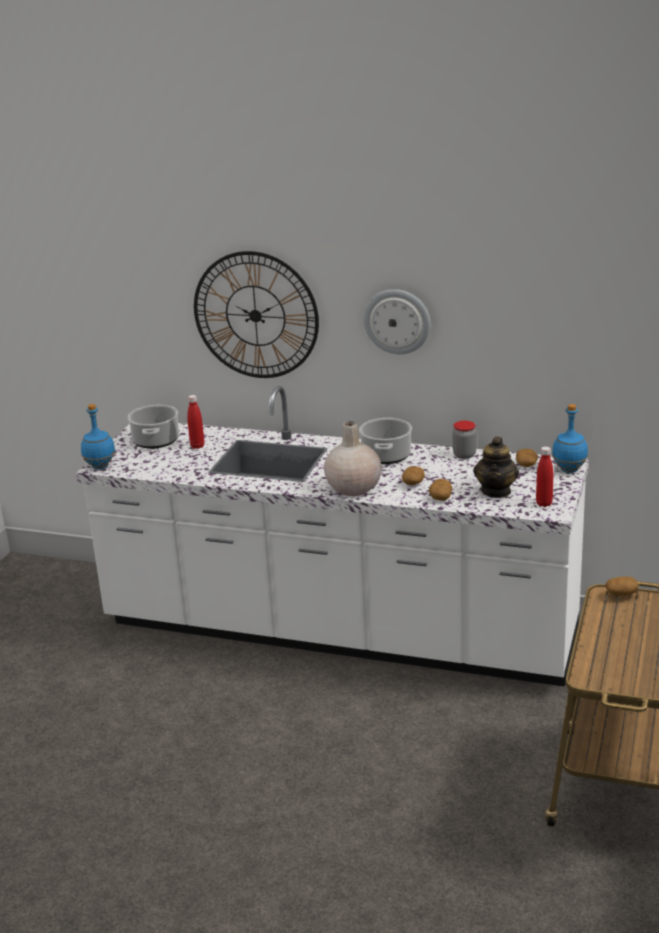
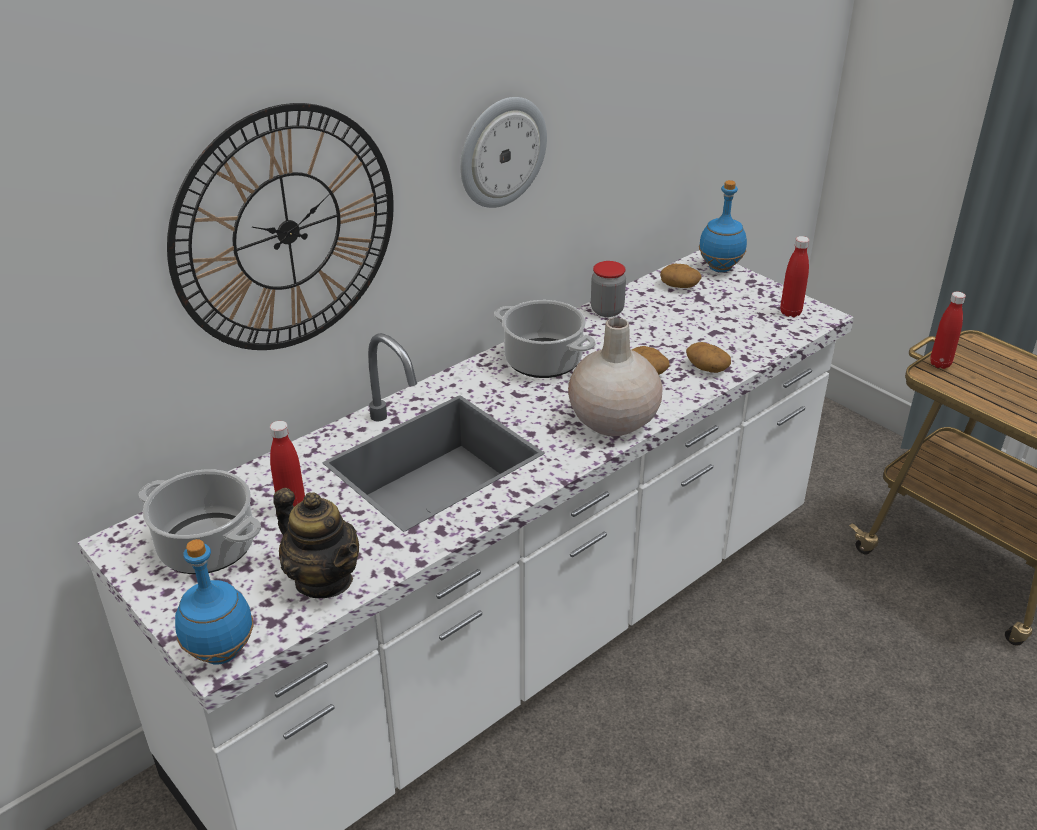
camera: 60 degrees left, 10 degrees up
teapot [473,437,519,498] -> teapot moved to [273,488,359,598]
potato [605,576,639,596] -> red bottle [930,292,966,369]

